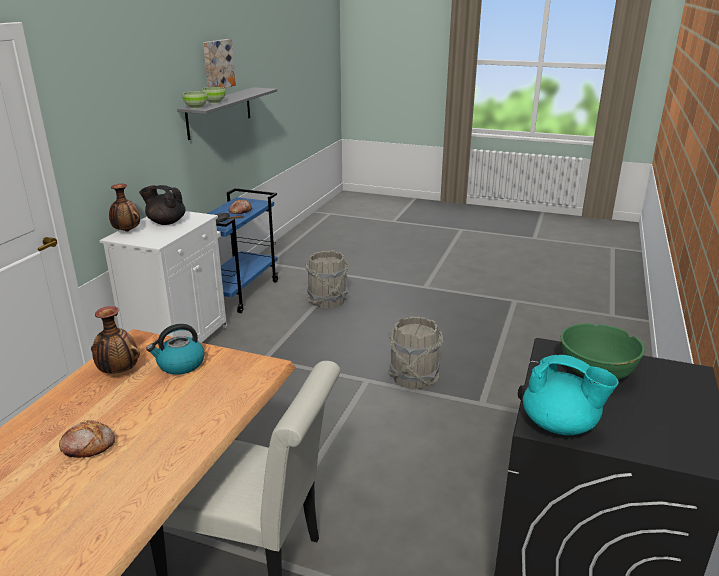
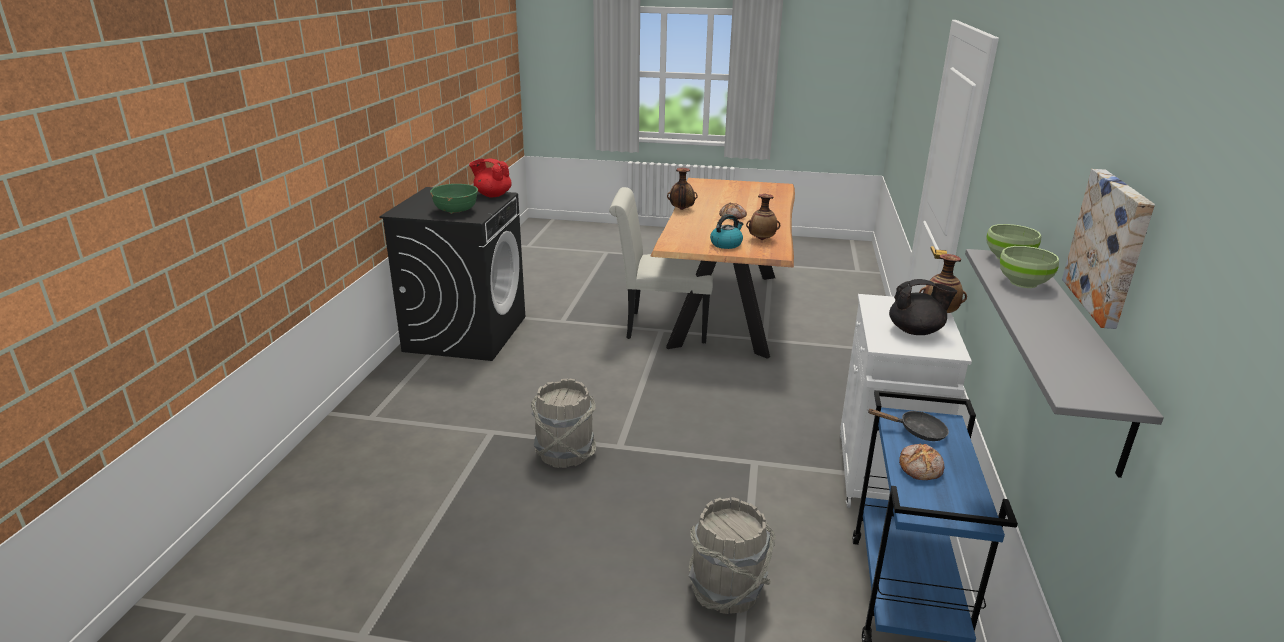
camera: 170 degrees right, 0 degrees up
turquoise teapot [523,355,618,435] -> red teapot [469,159,512,197]
none -> vase [667,168,698,210]

